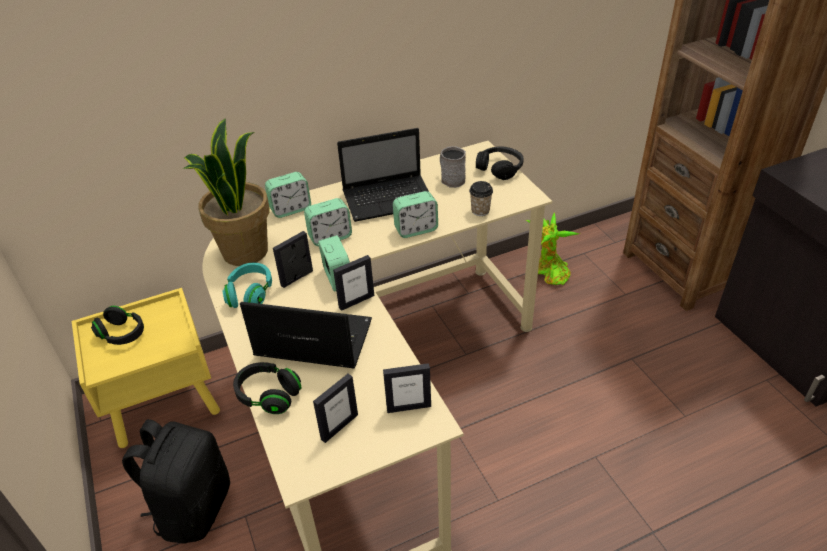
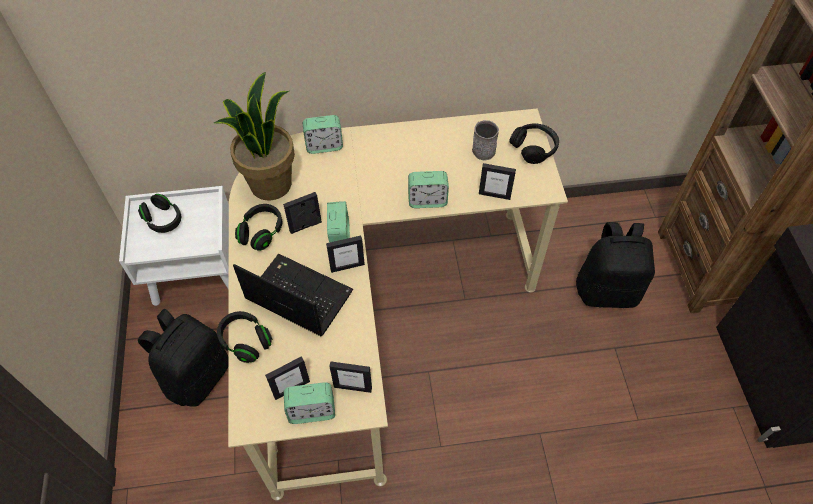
camera: 15 degrees right, 15 degrees up
yellow nightstand [72,288,220,448] -> white nightstand [119,186,229,306]
turquoise headphones [222,263,272,308] -> black headphones [235,204,282,251]
alarm clock [304,198,352,246] -> alarm clock moved to [284,382,335,424]
laptop [337,128,429,222] -> none
cup [469,181,493,216] -> picture frame [479,163,516,200]
potted plant [525,213,580,285] -> none
none -> black backpack [576,222,655,308]

